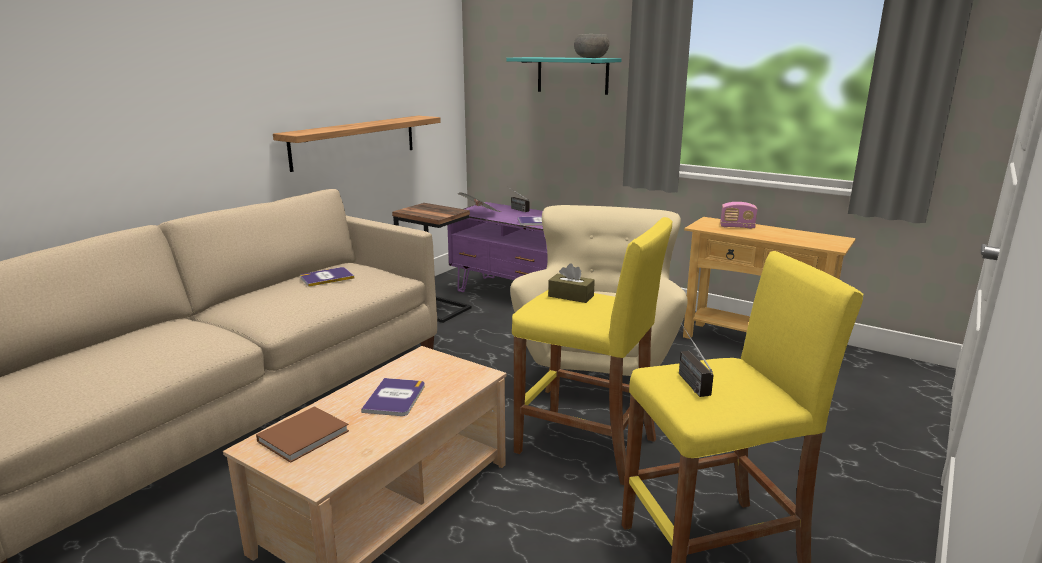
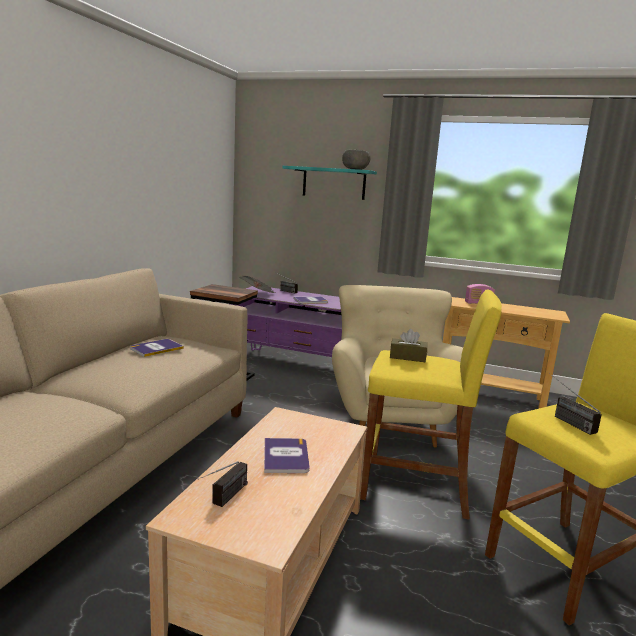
camera: 15 degrees left, 5 degrees down
brown book [256,406,349,463] -> radio [197,461,248,507]
shelf [273,116,441,172] -> none

